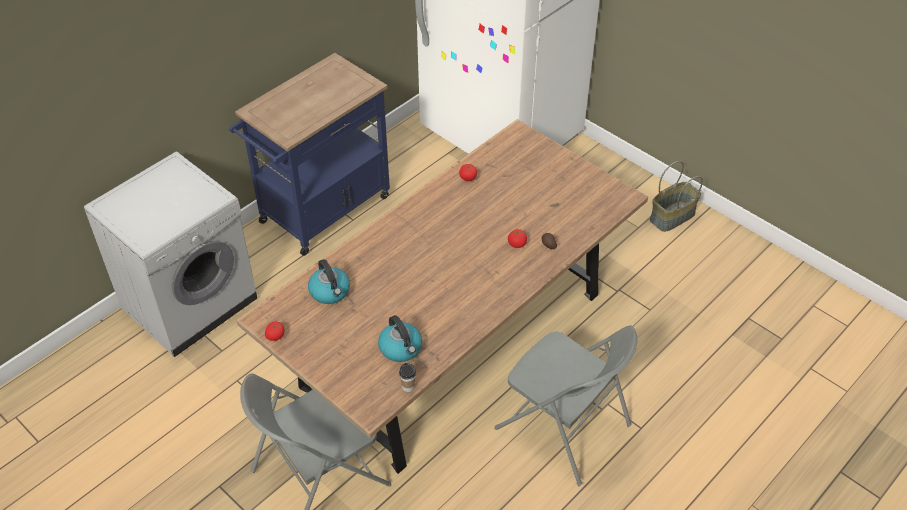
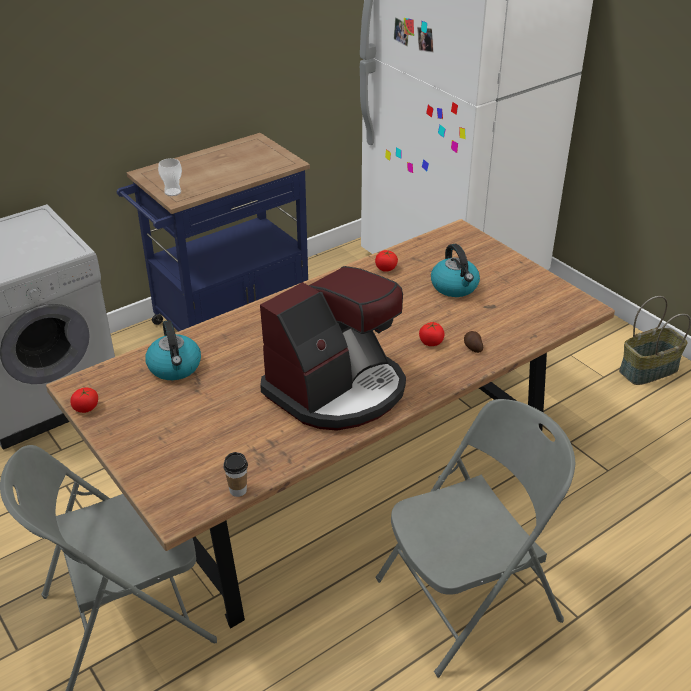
camera: 10 degrees right, 10 degrees down
kettle [378,315,422,362] -> kettle moved to [431,244,480,297]
grey chair [494,325,637,487] -> grey chair turned 75 degrees counterclockwise [375,399,575,678]
none -> cup [158,158,182,196]
none -> coffee machine [260,266,406,431]

